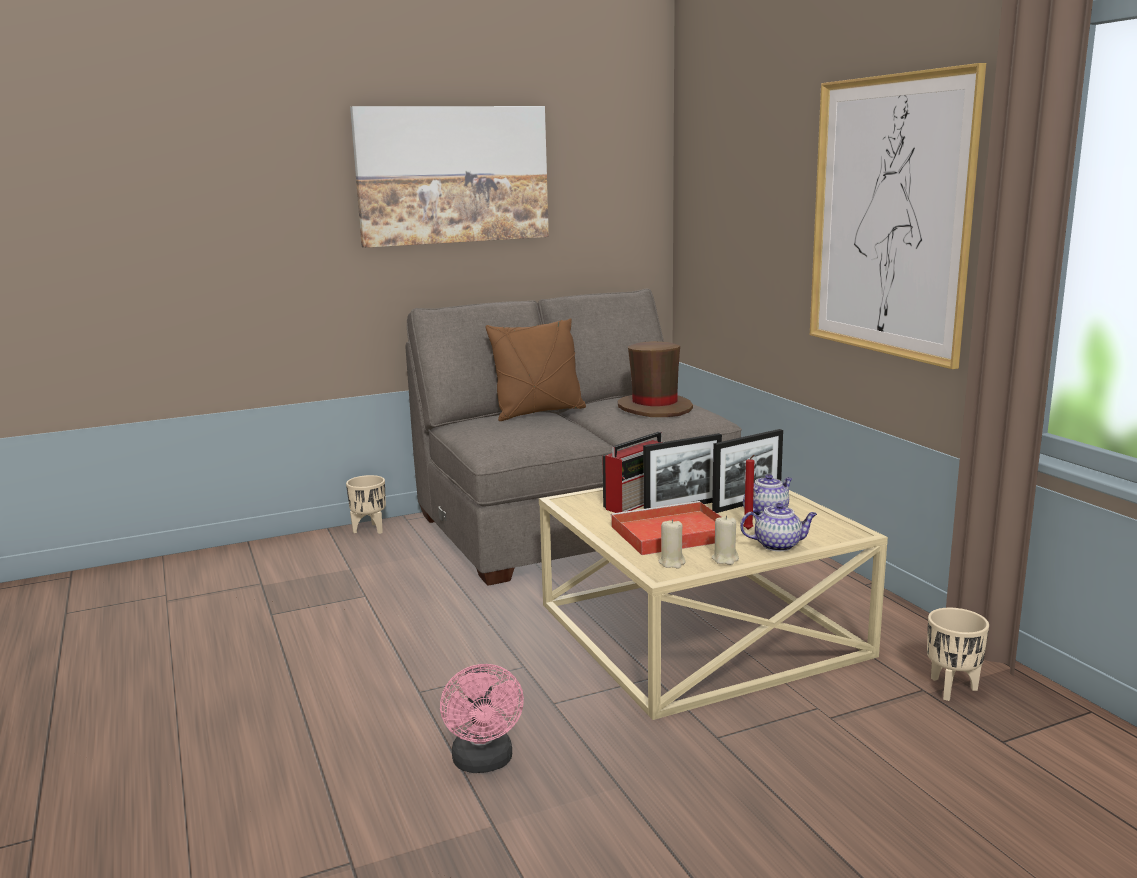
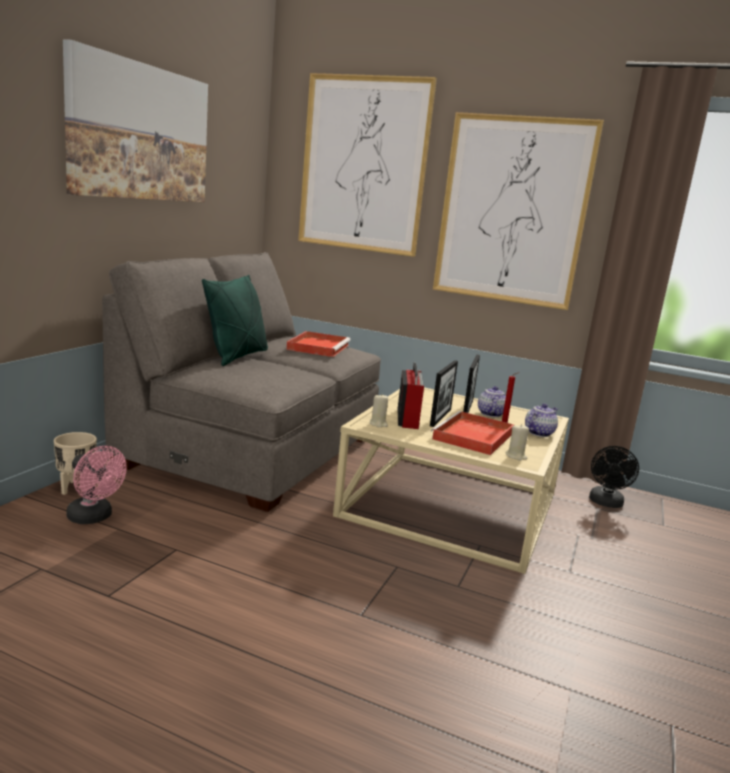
camera: 45 degrees left, 0 degrees up
pink fan [440,664,524,773] -> pink fan moved to [66,446,127,524]
brown pillow [485,318,586,421] -> green pillow [202,275,268,366]
brown hat [618,341,693,417] -> red tray [286,331,351,357]
beige candle [712,515,739,565] -> beige candle moved to [370,394,388,427]
beige planter [927,608,989,701] -> black fan [589,446,639,508]
none -> picture [298,73,437,257]

